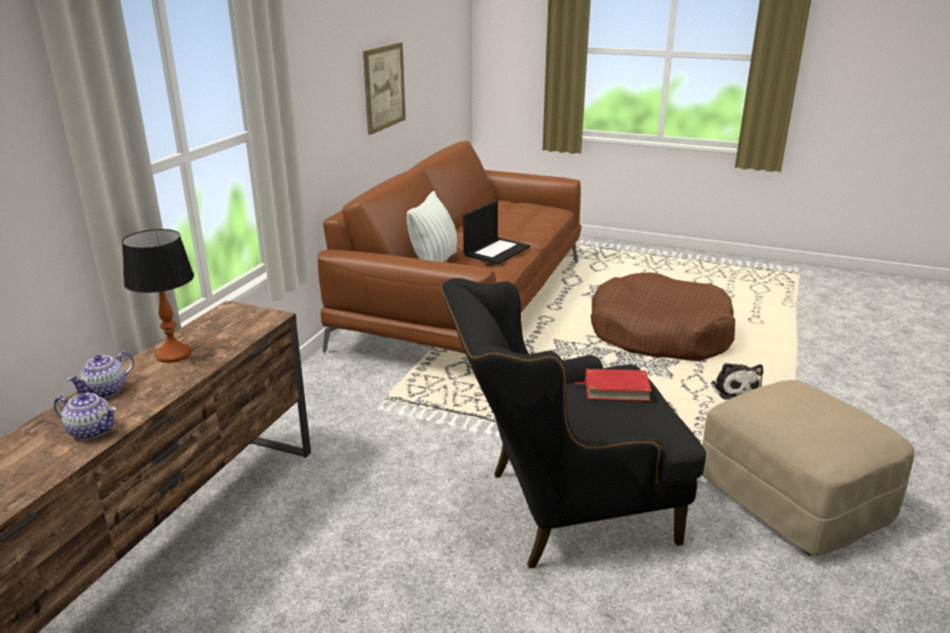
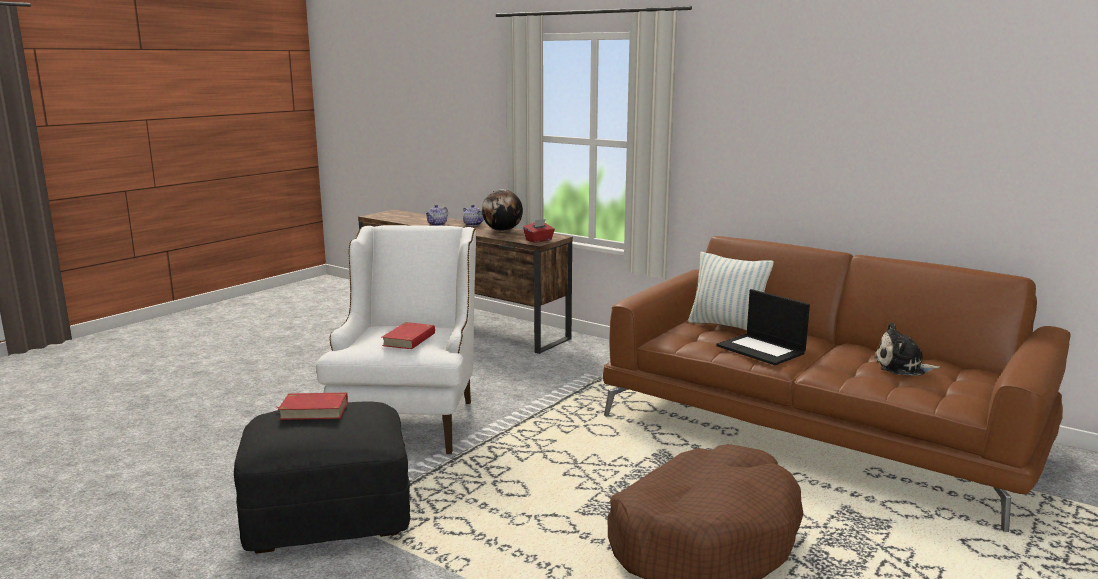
camera: 105 degrees right, 10 degrees down
table lamp [122,229,194,363] -> globe [482,189,523,231]
picture [363,42,406,135] -> none
black armchair [441,278,706,568] -> white armchair [316,225,476,454]
beige ottoman [702,380,915,556] -> black ottoman [234,401,410,554]
plush toy [711,363,763,400] -> plush toy moved to [874,323,941,376]
none -> red book [277,393,348,420]
none -> red tissue box [523,219,555,243]

